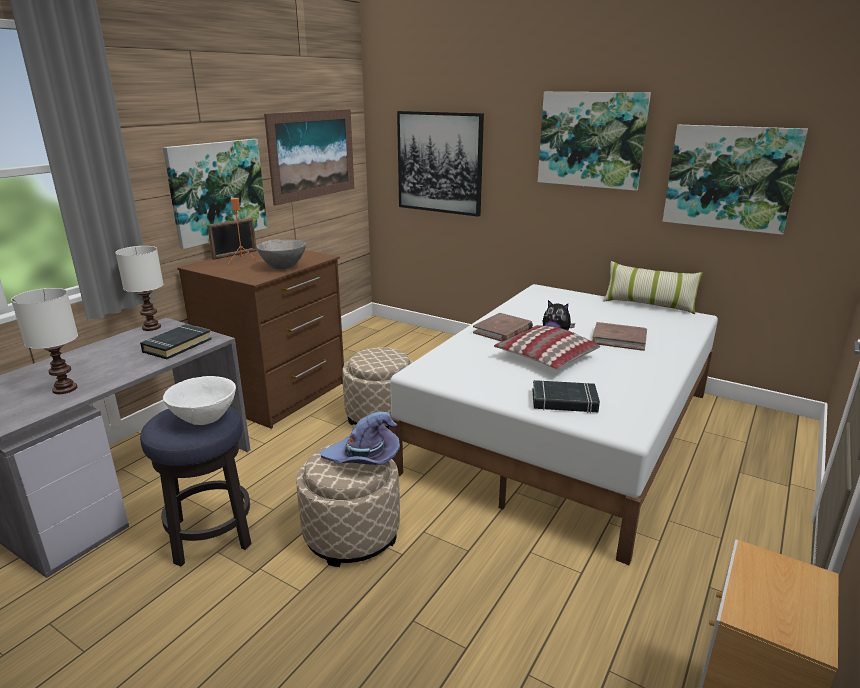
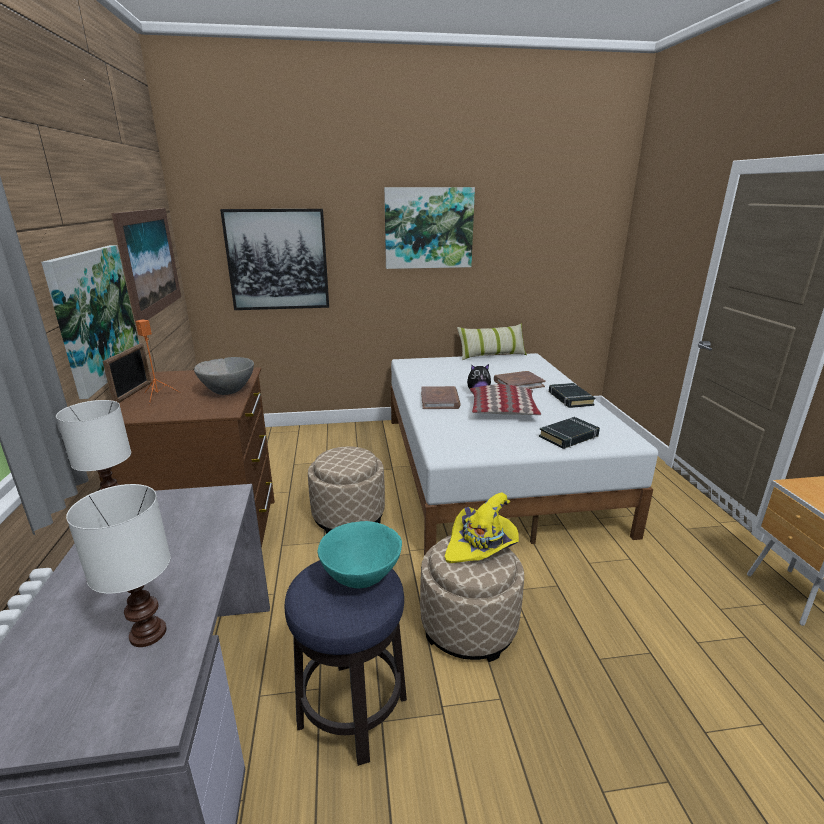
camera: 40 degrees left, 0 degrees up
black book [140,324,212,359] -> black book moved to [549,383,595,408]
white bowl [163,376,236,425] -> turquoise bowl [317,521,402,588]
purple hat [320,412,400,465] -> yellow hat [445,492,519,563]
picture [662,125,808,235] -> none

